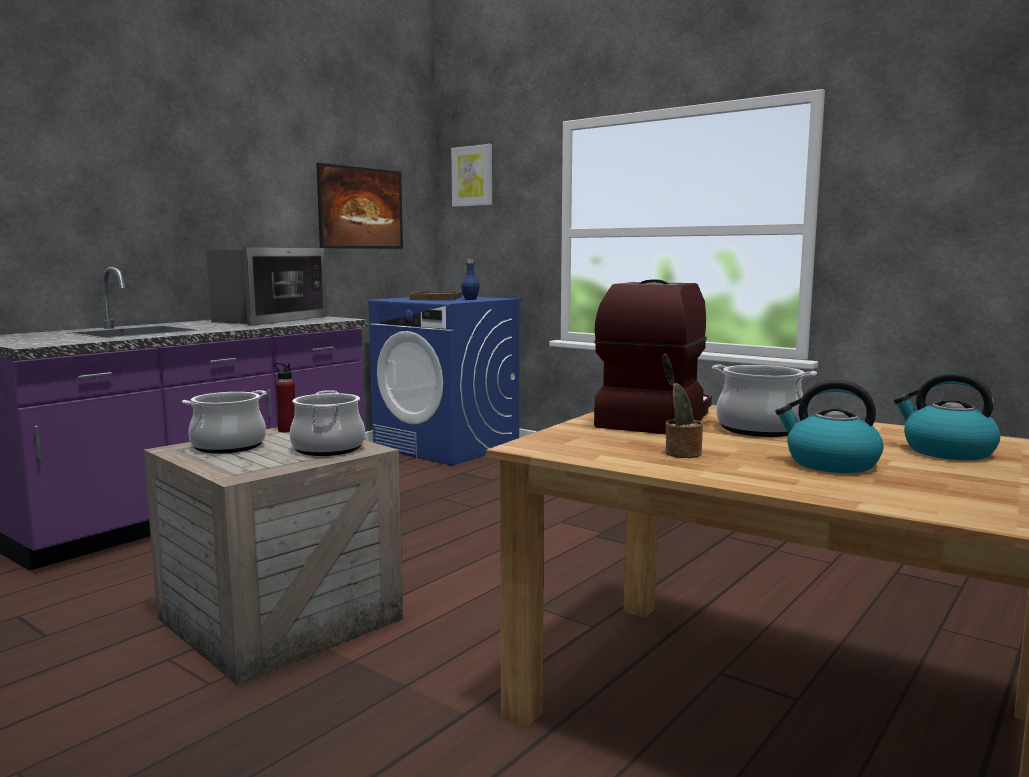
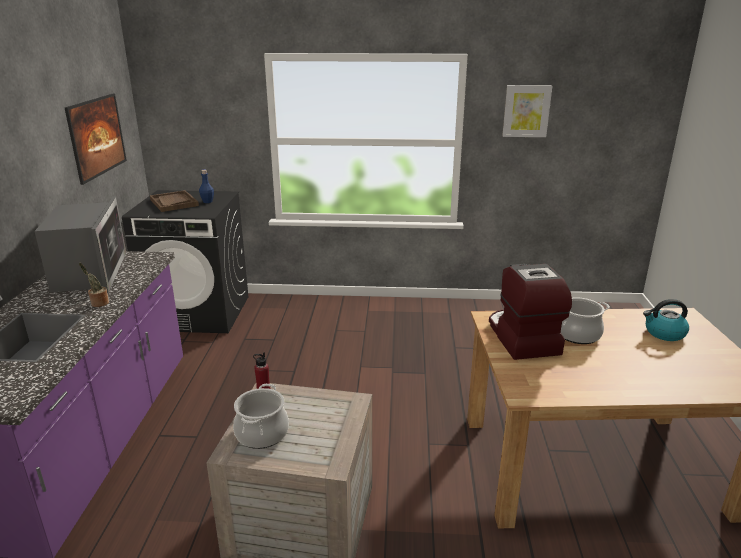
camera: 35 degrees left, 15 degrees up
cooking pot [289,390,365,456] -> none
blue washing machine [369,296,522,466] -> black washing machine [122,190,248,333]
picture [451,144,492,207] -> picture moved to [502,85,552,137]
potted plant [662,354,703,458] -> potted plant moved to [79,263,109,307]
kettle [775,380,884,473] -> none

